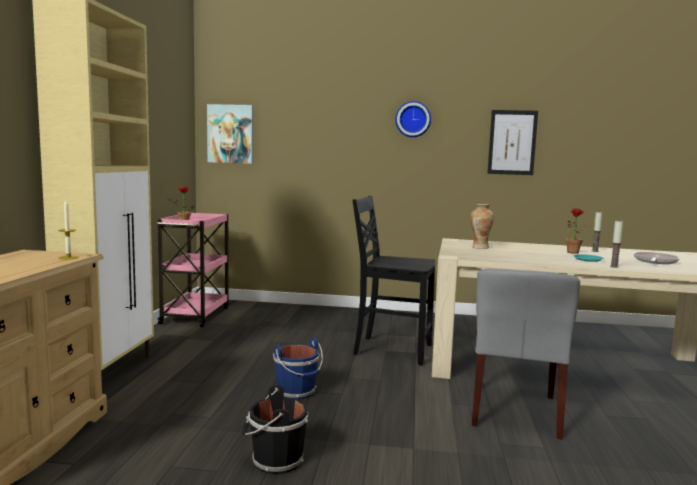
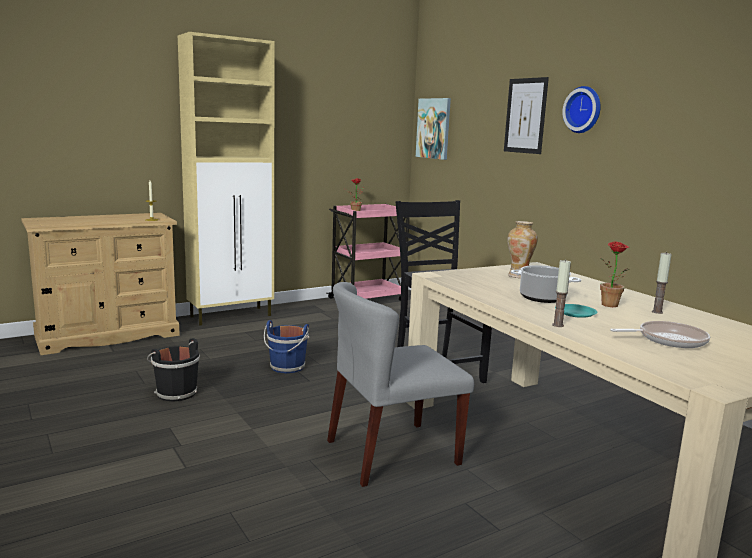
camera: 50 degrees right, 5 degrees up
picture [487,110,538,175] -> picture moved to [504,77,549,154]
none -> cooking pot [510,265,581,303]

